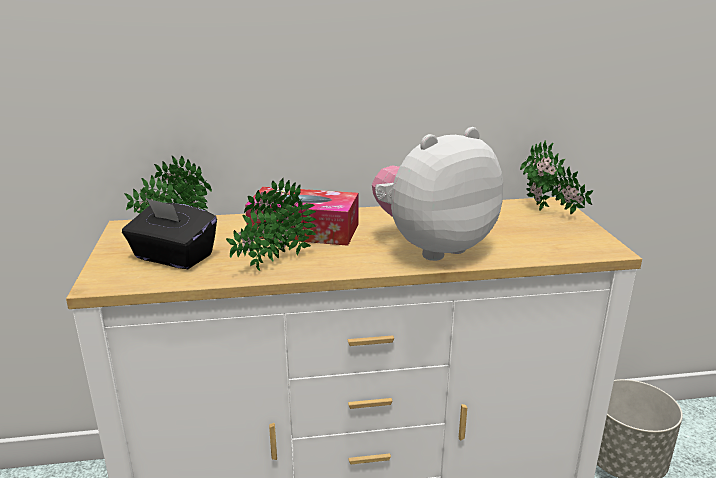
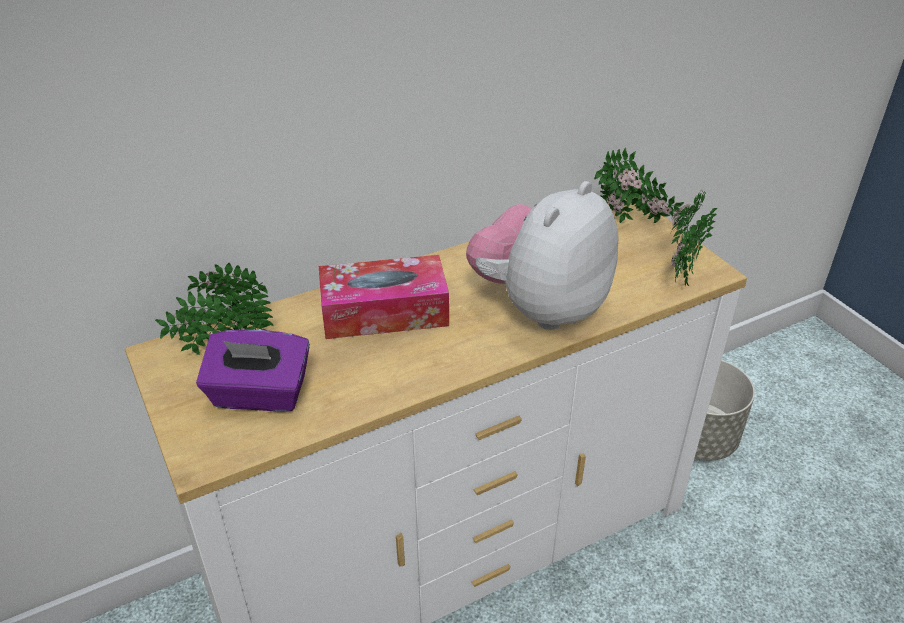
camera: 20 degrees left, 15 degrees up
black tissue box [122,198,217,269] -> purple tissue box [196,330,310,412]
potted plant [226,178,316,271] -> potted plant moved to [671,191,718,287]

